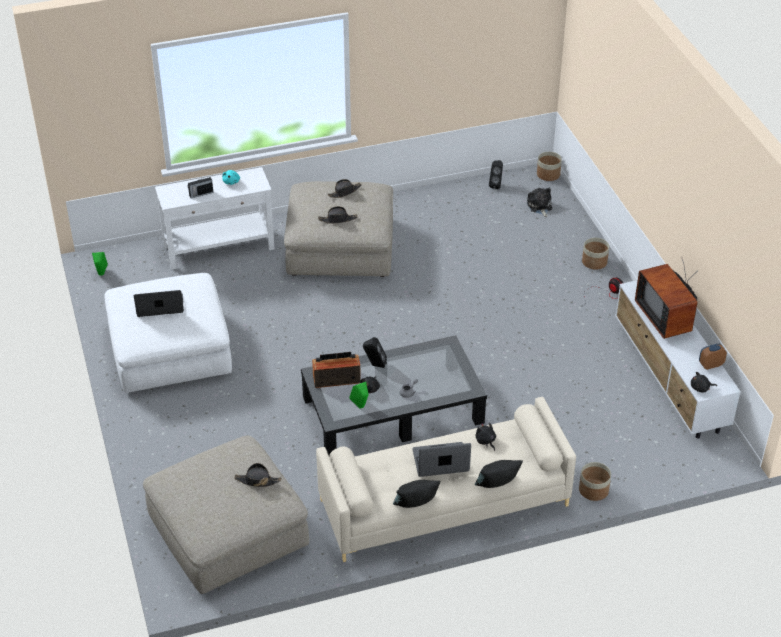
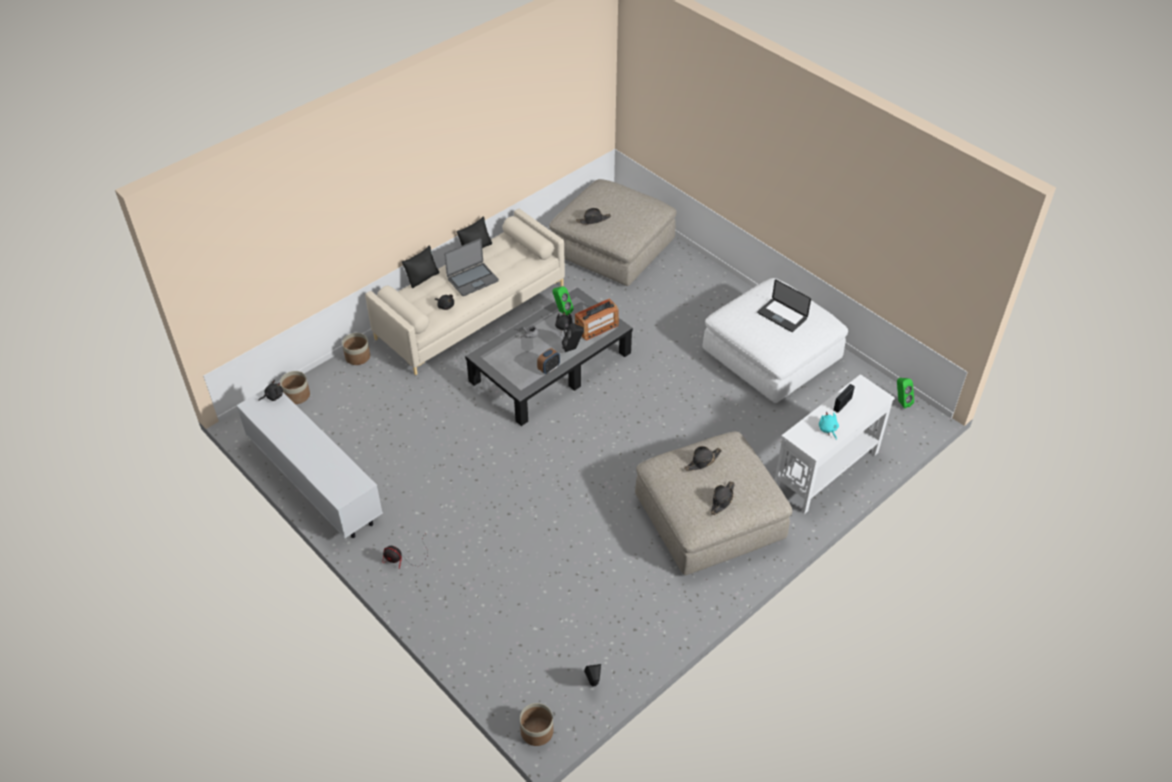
camera: 155 degrees right, 5 degrees up
laptop [134,290,184,317] -> laptop turned 75 degrees clockwise [757,279,811,332]
plush toy [527,188,552,217] -> none
planter [582,238,609,270] -> planter moved to [280,371,310,404]
television [635,256,698,339] -> none
alarm clock [699,344,727,370] -> alarm clock moved to [537,348,560,374]

